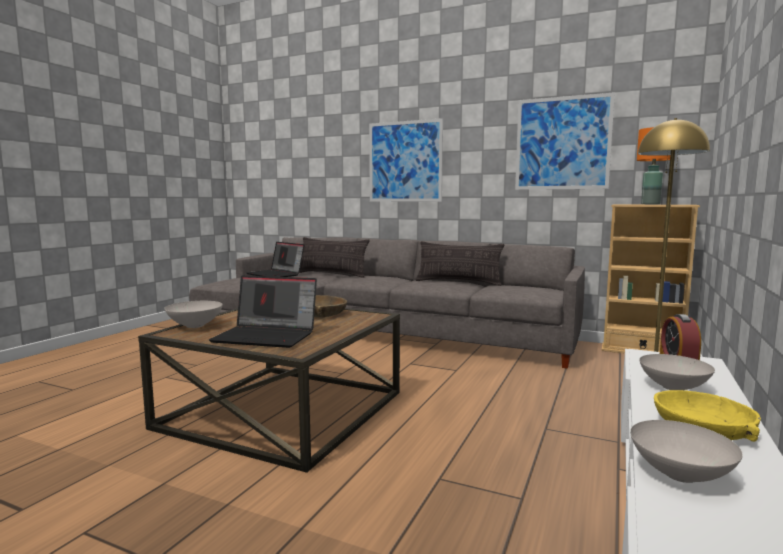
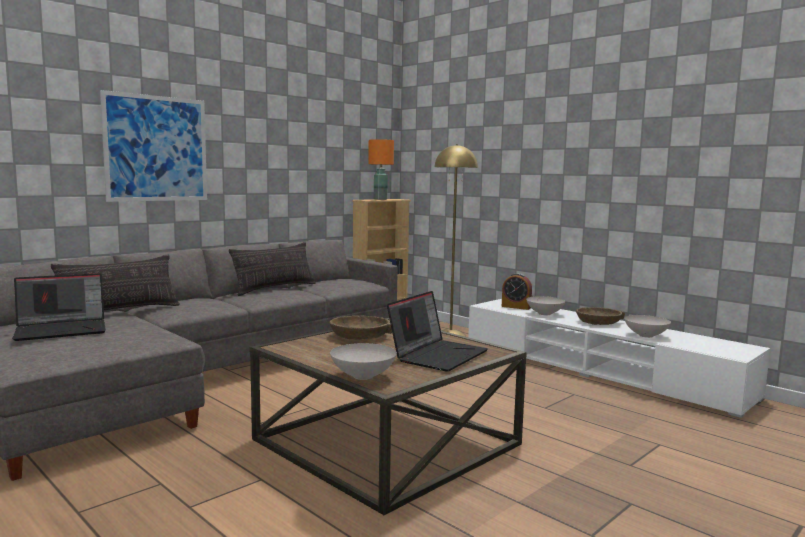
camera: 70 degrees left, 0 degrees up
picture [515,92,615,190] -> none
yellow bowl [654,390,761,442] -> brown bowl [576,307,625,325]

